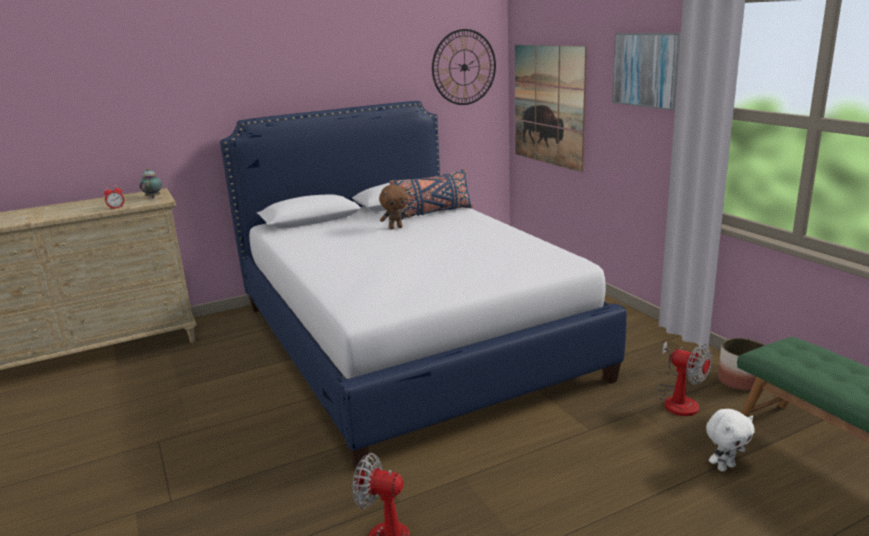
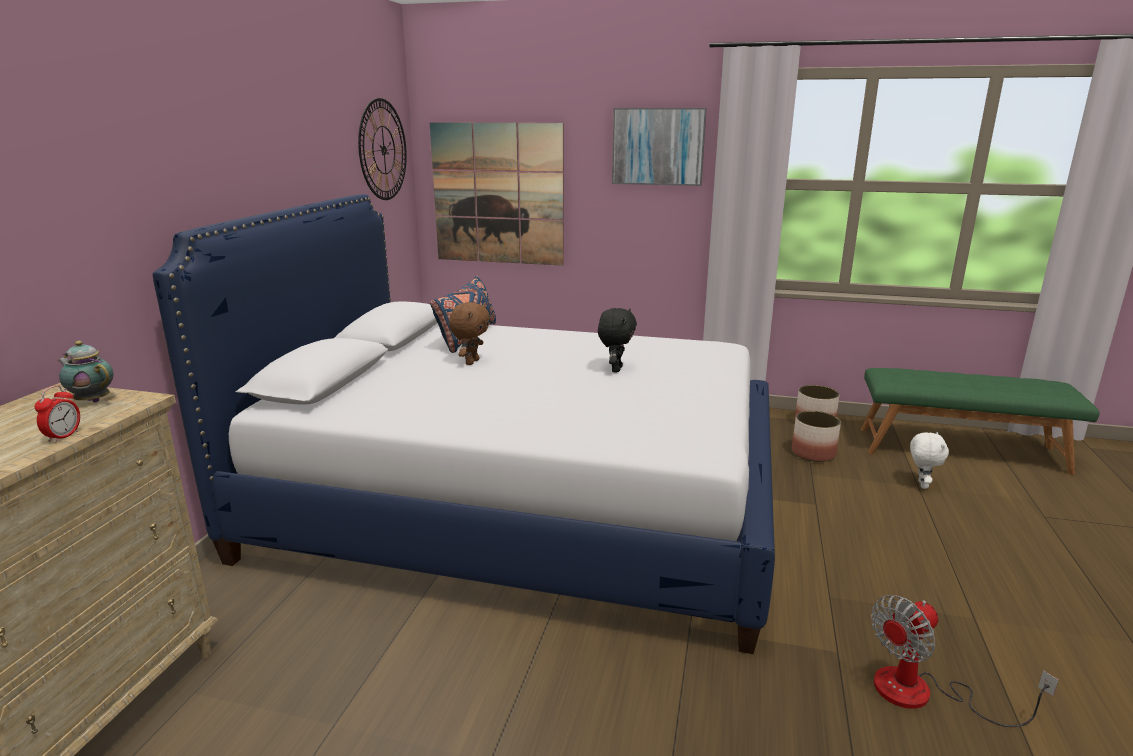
camera: 50 degrees left, 0 degrees up
fan [656,341,712,416] -> planter [792,411,841,462]
none -> black plush toy [598,308,637,373]

